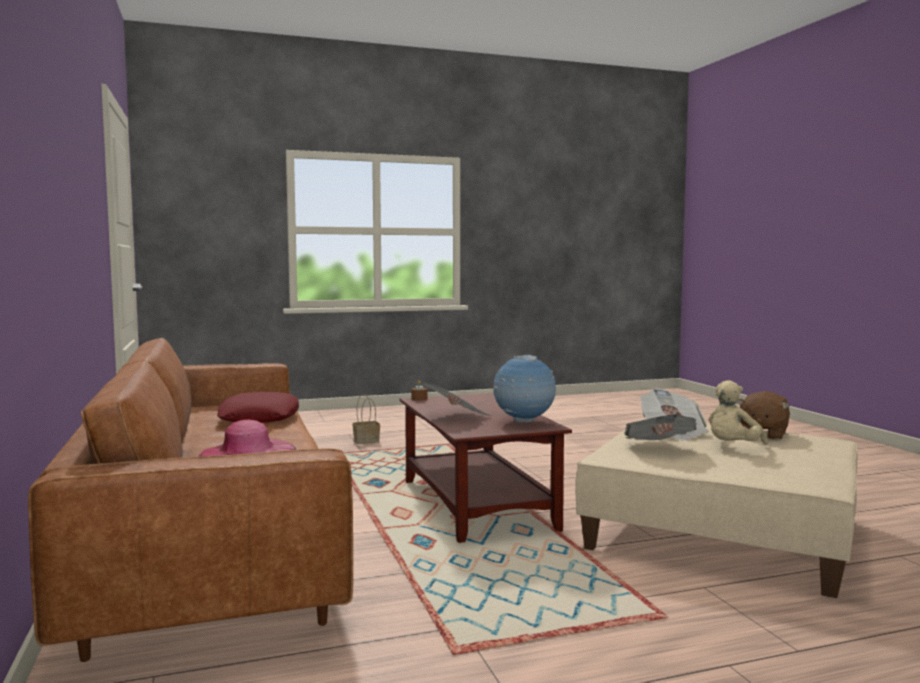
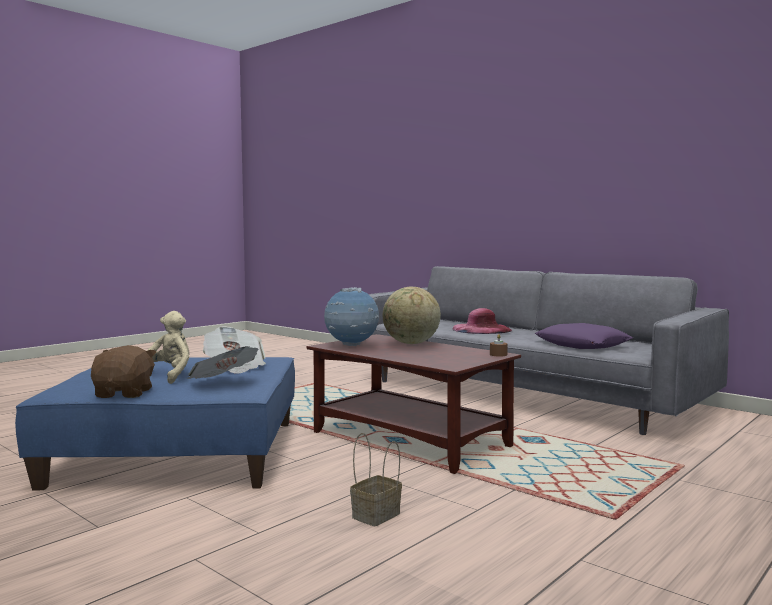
camera: 150 degrees right, 0 degrees up
brown sofa [28,338,353,662] -> grey sofa [368,266,729,435]
red pillow [217,392,299,423] -> purple pillow [535,323,633,349]
basket [353,394,380,444] -> basket moved to [350,433,402,526]
newspaper [422,382,492,416] -> globe [382,287,441,344]
beige ottoman [575,419,858,598] -> blue ottoman [15,357,295,490]

